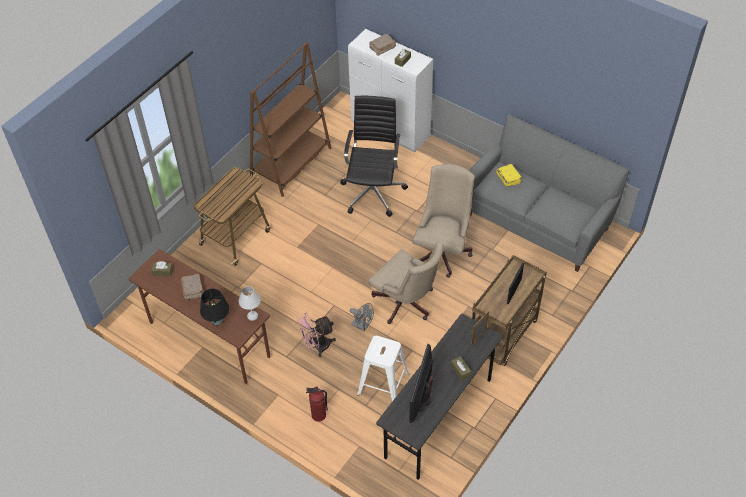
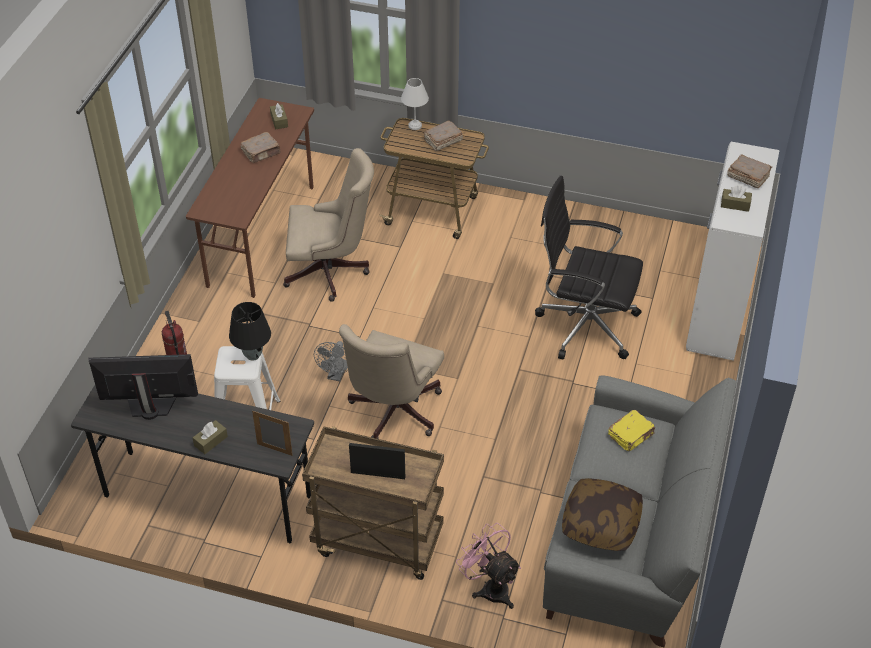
camera: 70 degrees right, 5 degrees down
black table lamp [200,289,229,326] -> black table lamp moved to [229,302,271,361]
white table lamp [239,286,261,321] -> white table lamp moved to [401,78,429,130]
brown bookcase [249,42,331,197] -> none
pink fan [297,312,336,357] -> pink fan moved to [456,523,521,609]
black office chair [340,96,408,217] -> black office chair turned 150 degrees counterclockwise [535,176,643,360]
beige office chair [413,164,475,278] -> beige office chair moved to [283,148,374,302]
none -> brown book [424,121,463,152]
none -> pillow [562,478,643,551]

